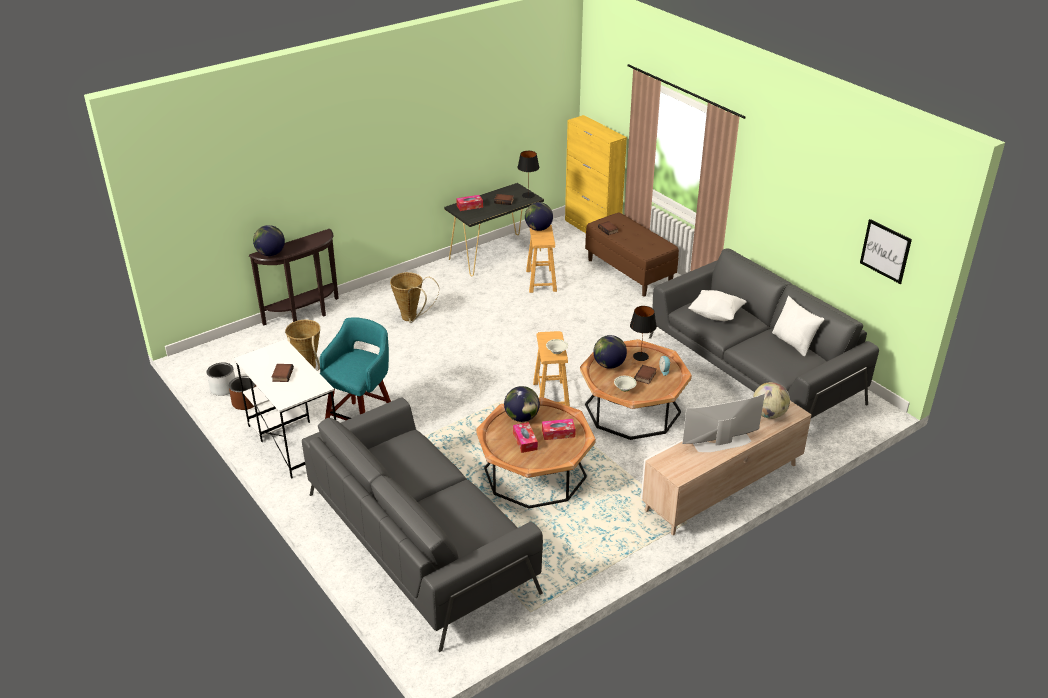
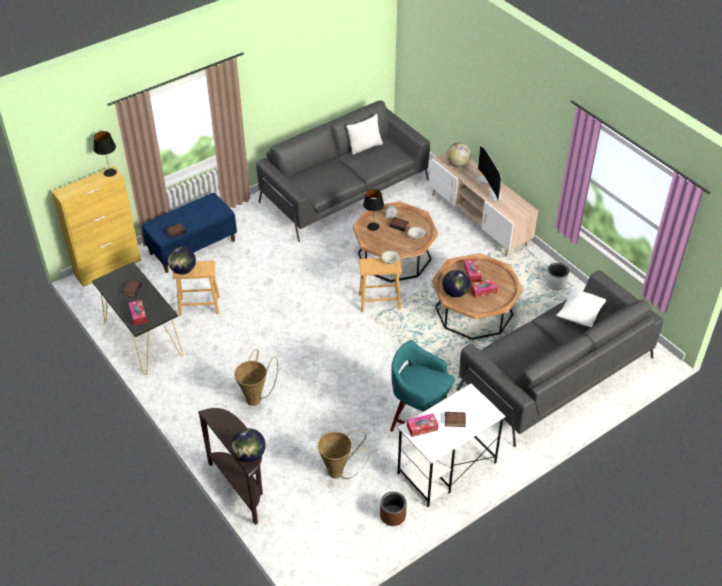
camera: 90 degrees left, 10 degrees up
grey planter [207,363,235,396] -> grey planter moved to [545,263,569,290]
black table lamp [518,151,539,198] -> black table lamp moved to [93,131,117,177]
brown bench [585,212,679,297] -> blue bench [142,193,237,273]
globe [593,335,627,369] -> none
white pillow [689,290,747,321] -> white pillow moved to [556,288,606,327]
picture [860,219,912,284] -> none
none -> tissue box [407,413,438,437]

